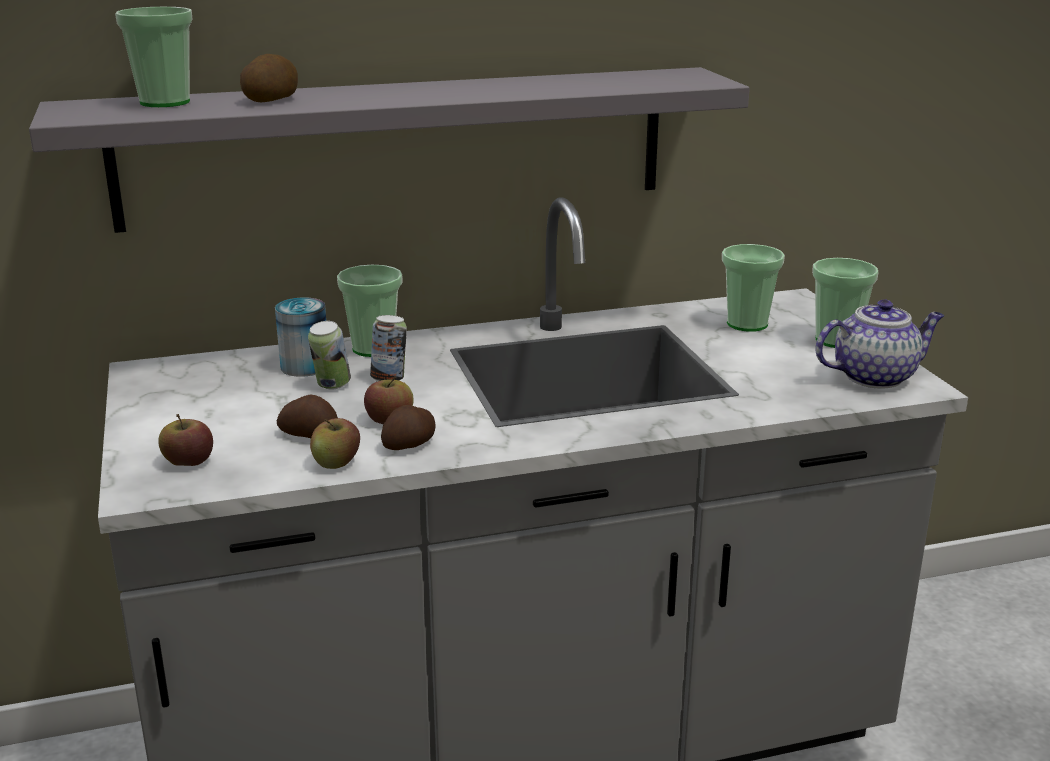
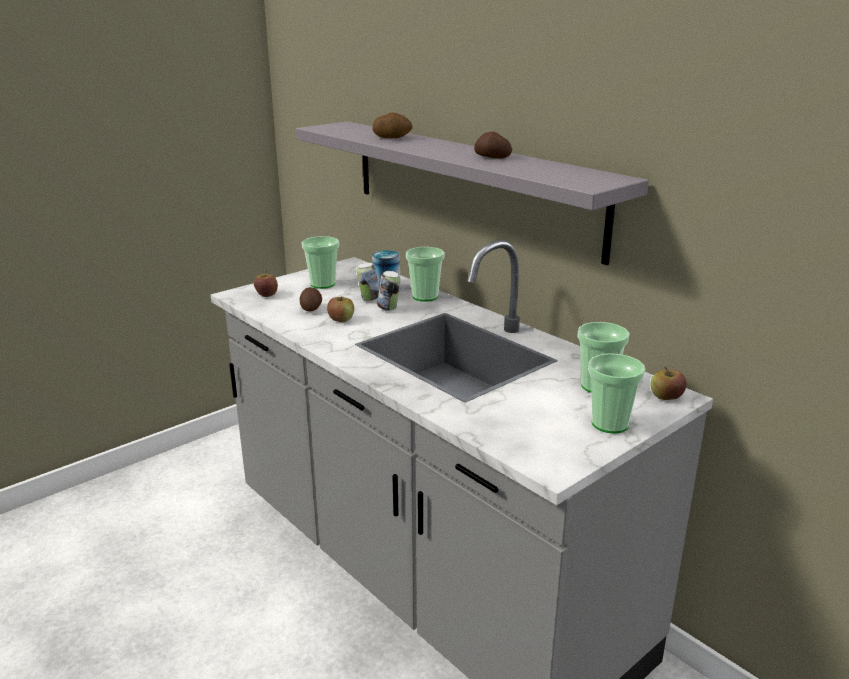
camera: 65 degrees right, 0 degrees up
cup [115,7,192,107] -> cup moved to [302,236,339,289]
apple [310,418,360,469] -> apple moved to [650,367,686,400]
potato [381,405,436,450] -> potato moved to [474,132,512,159]
teapot [815,299,944,389] -> none

